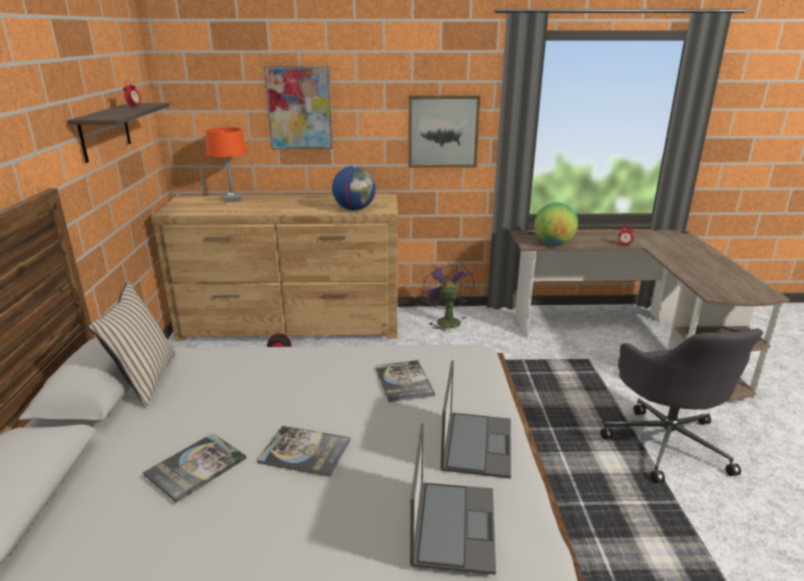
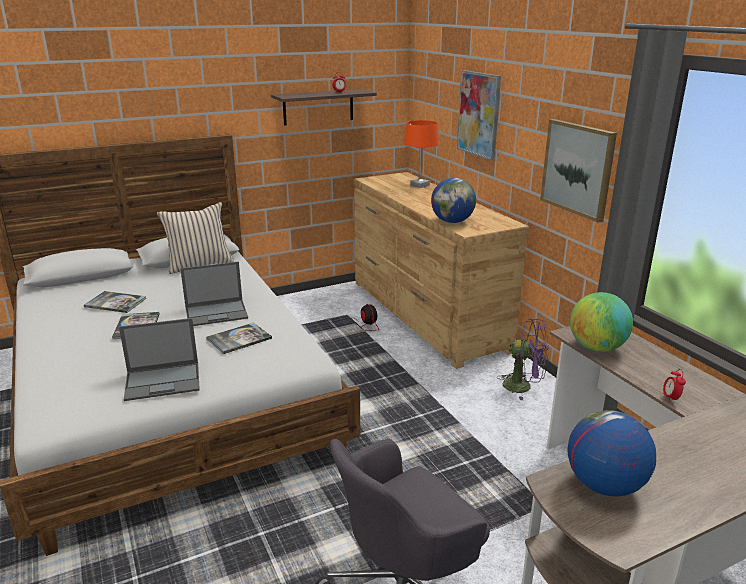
camera: 65 degrees right, 0 degrees up
laptop [410,424,496,575] -> laptop moved to [180,262,248,326]
purple fan [422,261,474,332] -> purple fan turned 60 degrees clockwise [497,318,549,400]
none -> globe [567,410,656,496]

